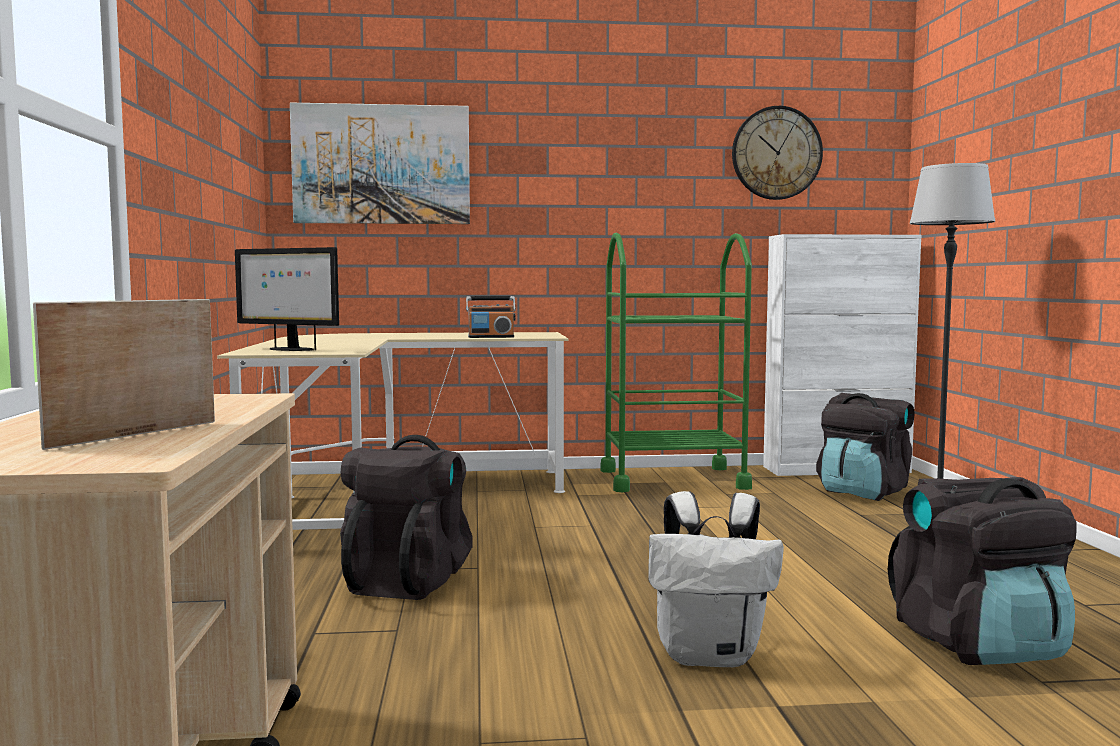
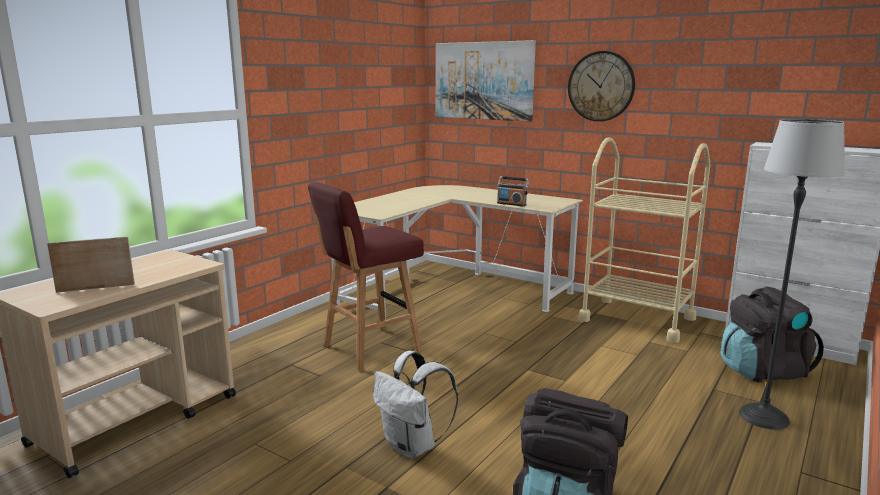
camera: 40 degrees right, 10 degrees up
monitor [235,247,339,351] -> none
black backpack [340,435,473,600] -> red stool [308,182,424,371]
green cart [600,233,752,492] -> beige cart [578,137,711,343]
wall clock [732,106,823,200] -> wall clock moved to [568,51,635,122]

